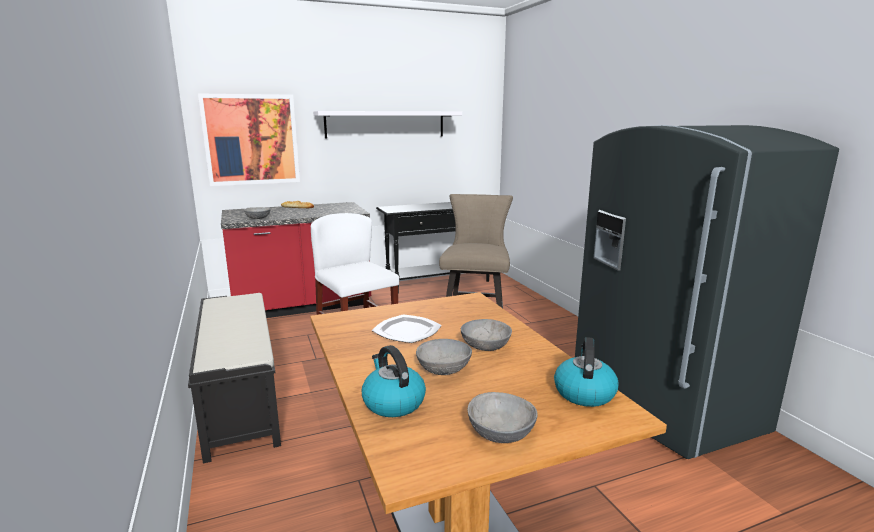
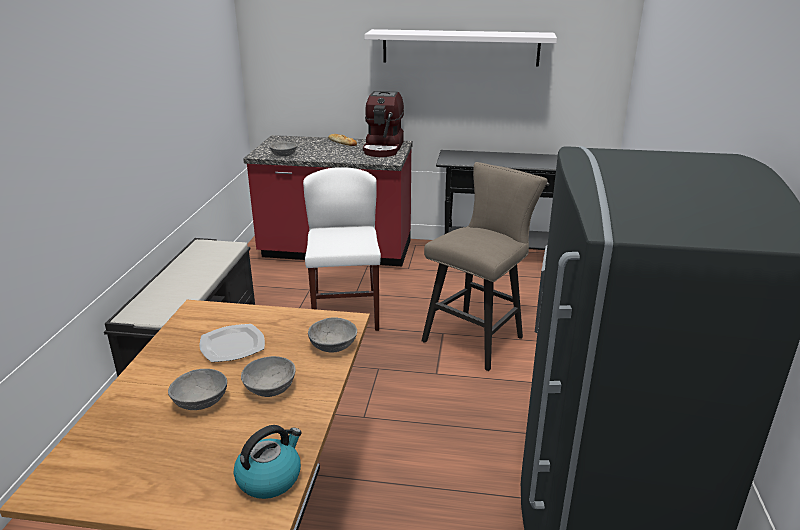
camera: 30 degrees right, 10 degrees up
picture [198,93,300,186] -> none
kettle [362,345,426,417] -> none
grey bowl [468,392,538,443] -> grey bowl moved to [308,317,357,352]
none -> coffee machine [363,91,404,157]

